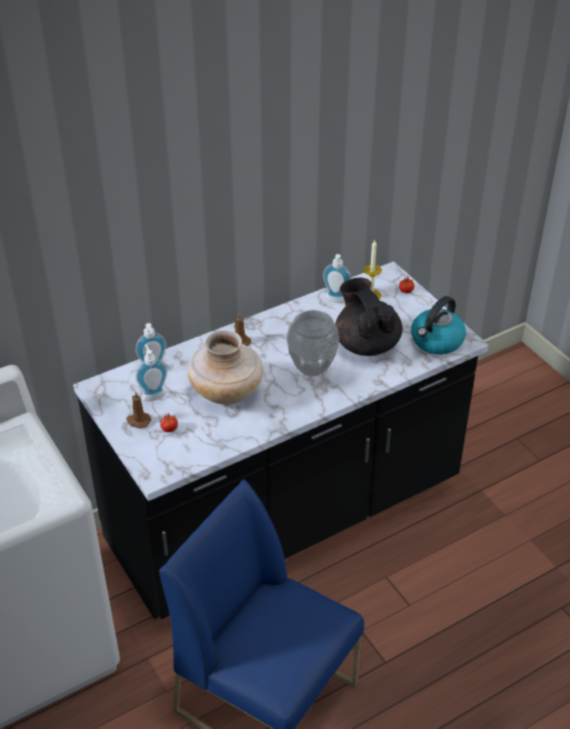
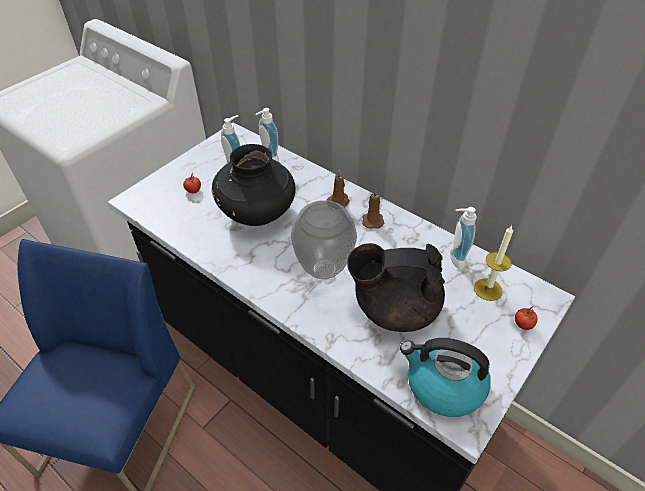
camera: 70 degrees right, 5 degrees up
brown candle [126,391,151,428] -> brown candle moved to [362,189,384,229]
beige vase [187,330,264,405] -> black vase [212,144,296,226]
black teapot [335,277,403,356] -> black teapot turned 135 degrees counterclockwise [347,243,445,332]

